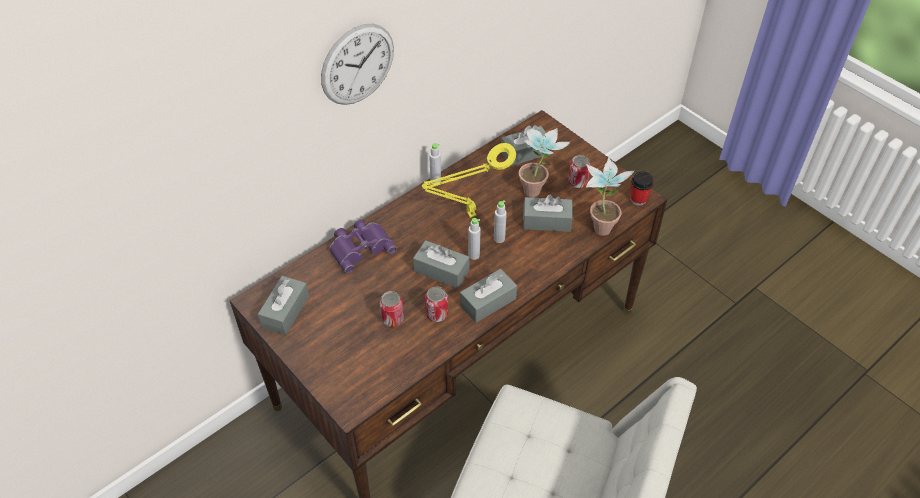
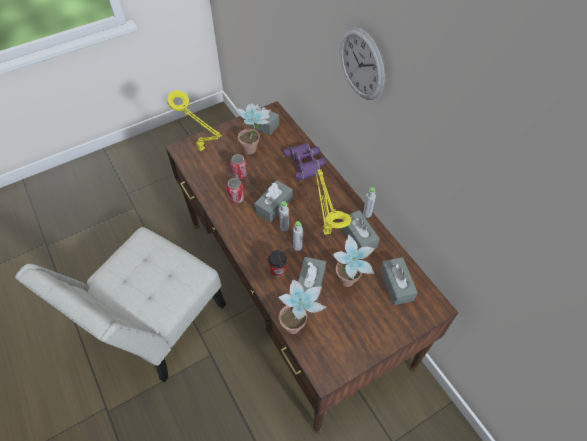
camera: 100 degrees right, 5 degrees up
grey tissue box [460,269,517,323] -> grey tissue box moved to [341,210,380,249]
can [568,155,590,188] -> none
cup [630,171,654,206] -> cup moved to [268,250,287,277]
none -> yellow table lamp [167,91,222,152]
none -> potted plant [235,103,271,154]

